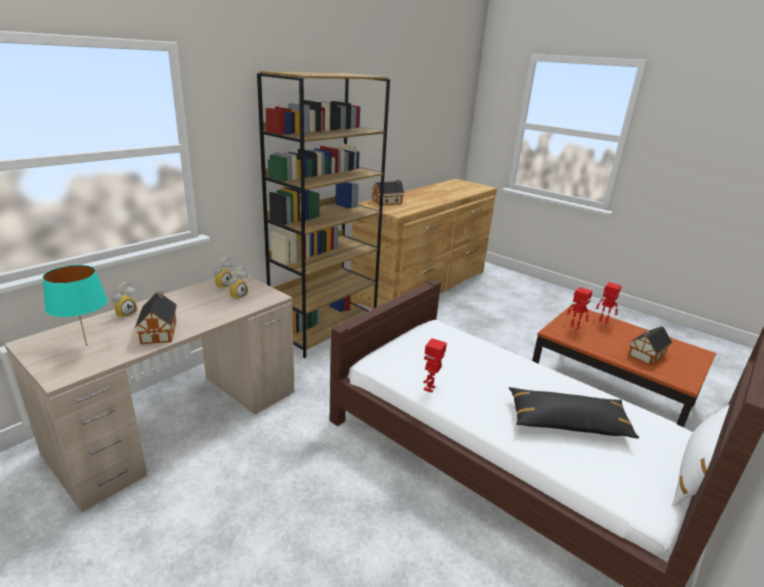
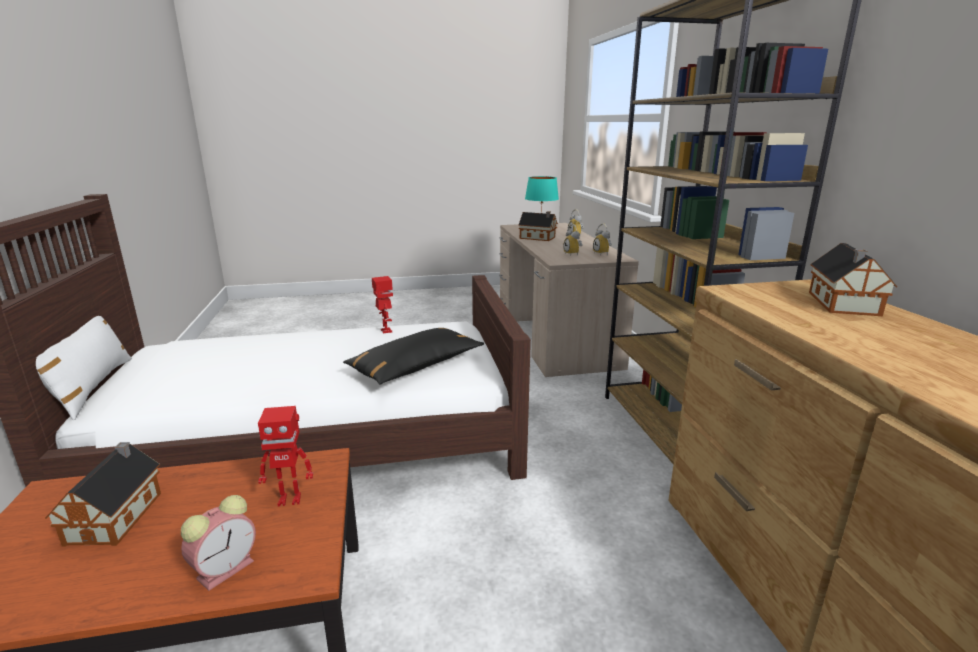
camera: 130 degrees right, 5 degrees down
black pillow [509,387,639,438] -> black pillow moved to [343,328,484,385]
toy robot [596,282,622,324] -> alarm clock [181,495,256,591]

